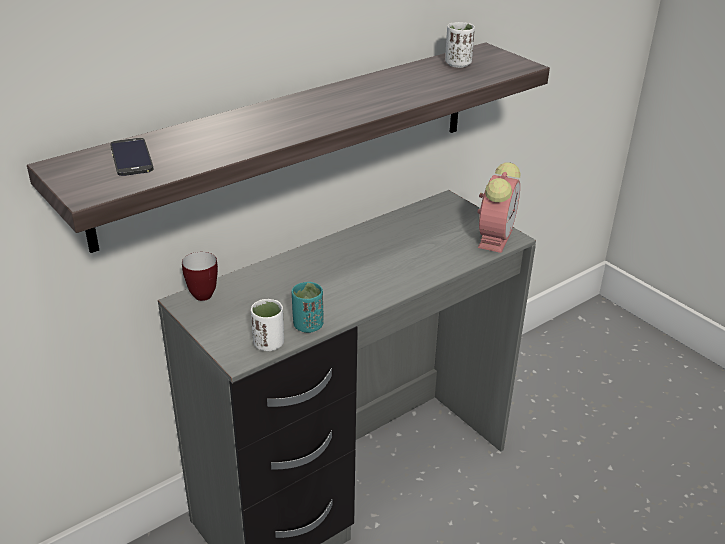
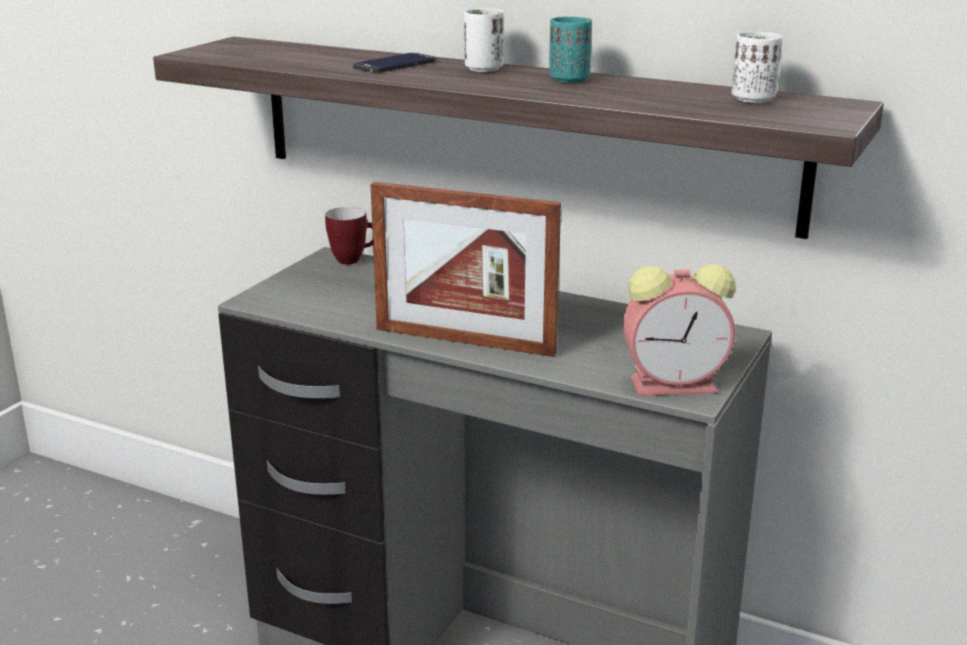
camera: 65 degrees right, 10 degrees down
phone [110,138,154,176] -> phone moved to [353,53,436,73]
white cup [251,299,284,351] -> white cup moved to [464,8,504,72]
turquoise cup [292,282,323,333] -> turquoise cup moved to [549,17,592,83]
none -> picture frame [371,182,561,357]

